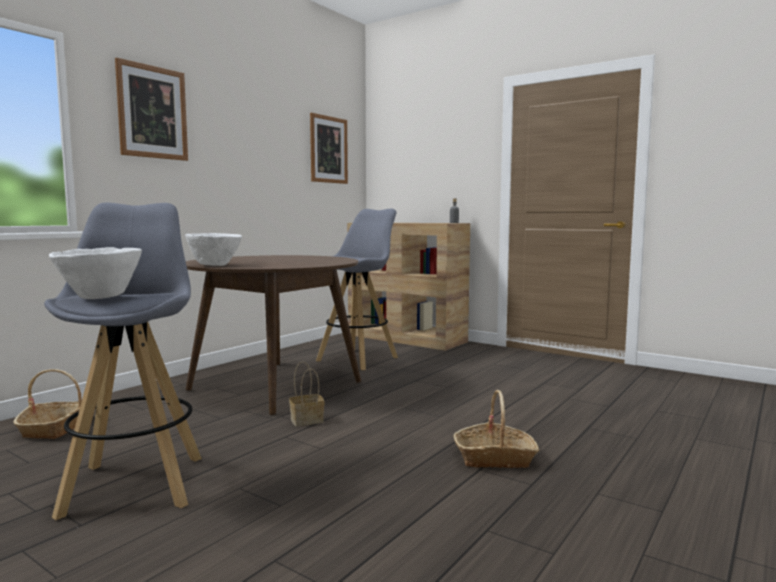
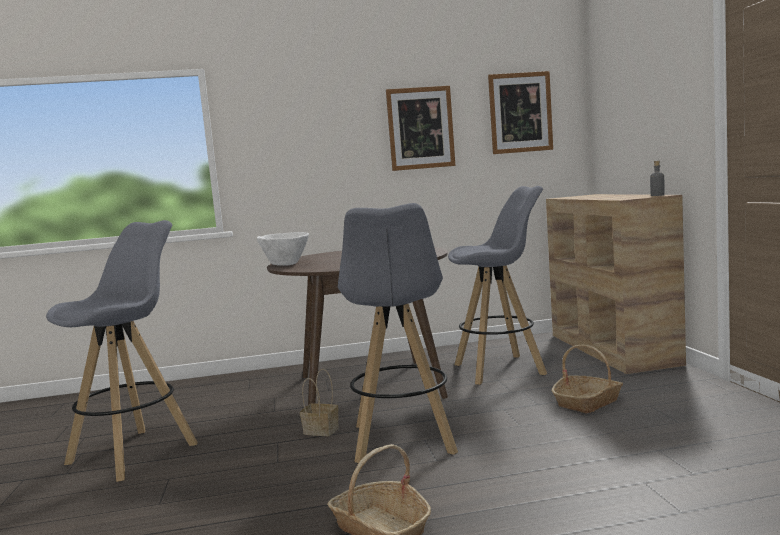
camera: 45 degrees right, 0 degrees up
basket [13,369,82,439] -> basket moved to [551,345,623,414]
white bowl [49,247,142,299] -> none
picture [115,58,188,161] -> picture moved to [386,86,455,171]
none -> grey stool [338,203,458,463]

